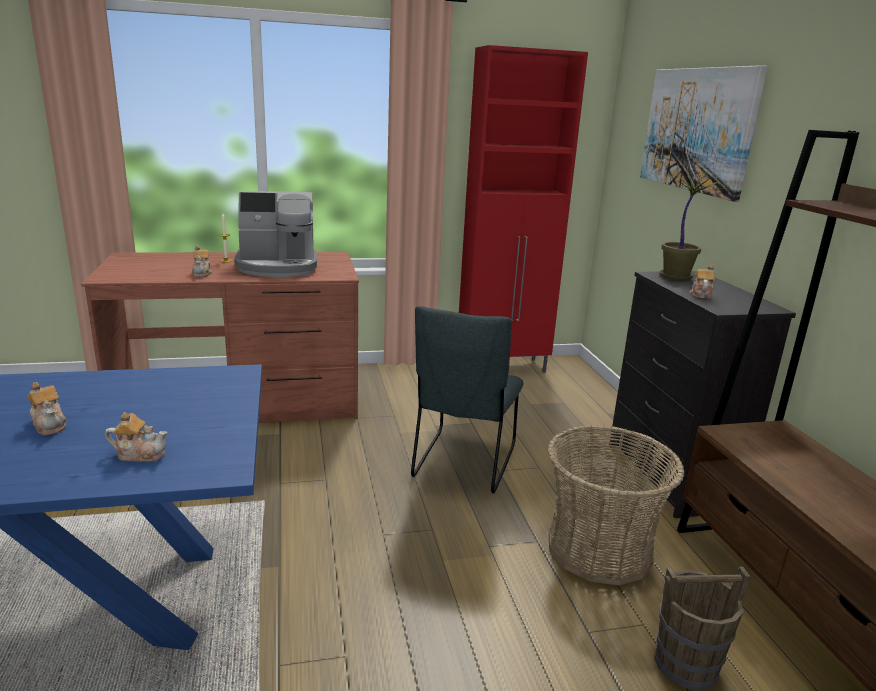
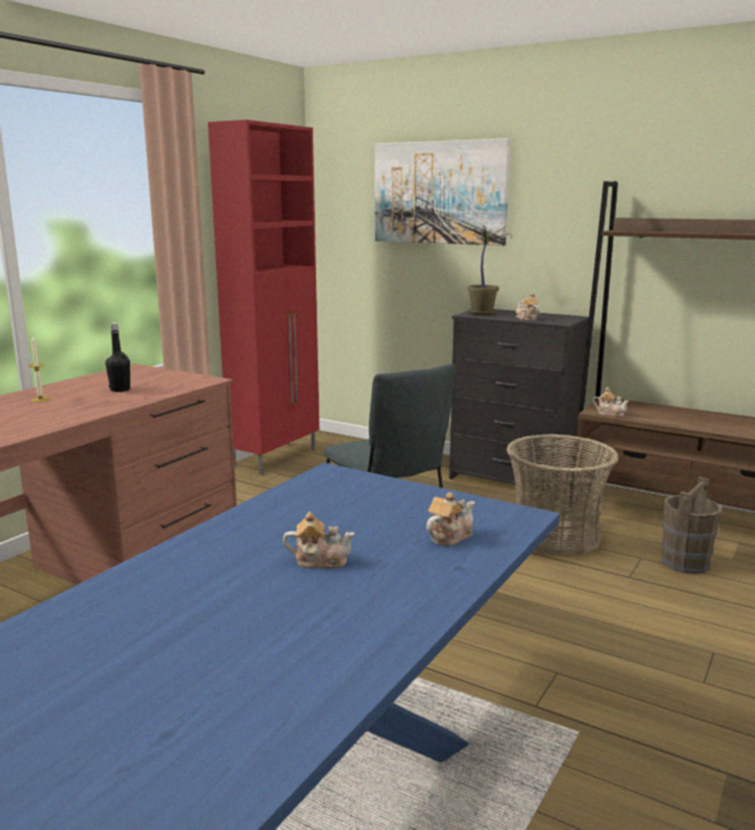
camera: 45 degrees left, 5 degrees down
teapot [192,245,212,277] -> teapot moved to [593,387,629,417]
coffee machine [234,191,317,277] -> black bottle [106,323,130,392]

